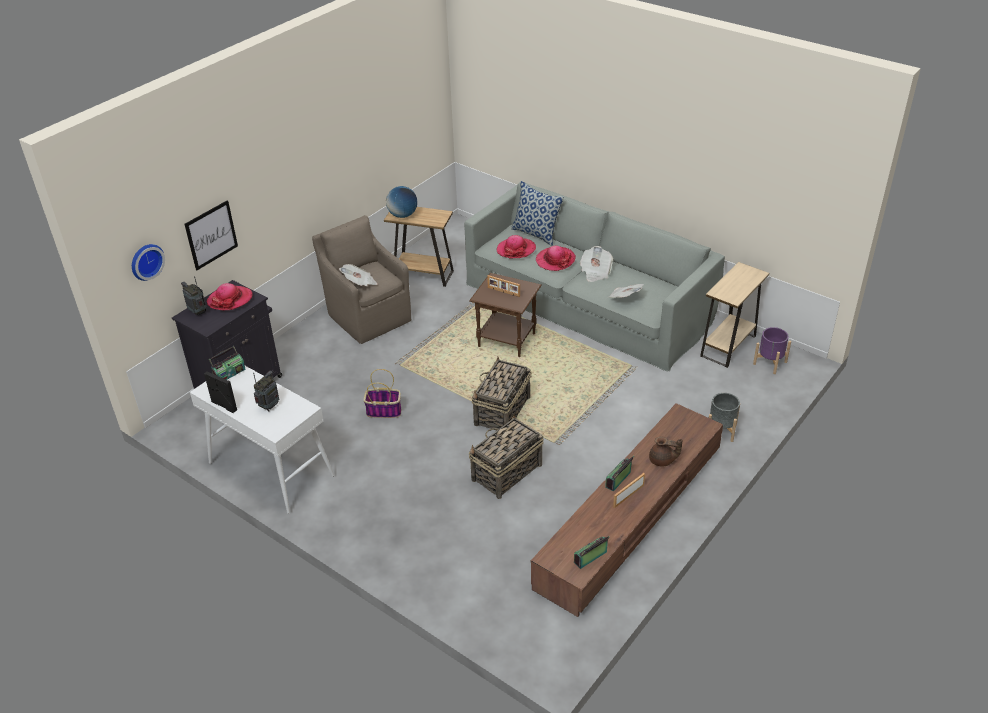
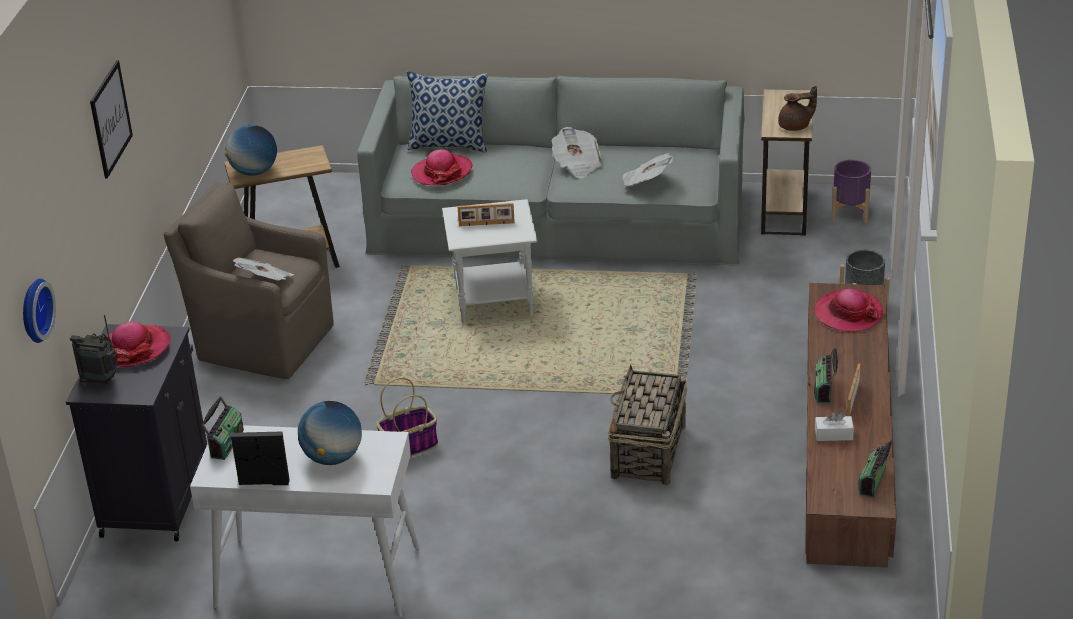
camera: 30 degrees left, 5 degrees down
picture [185,200,238,270] -> picture moved to [90,60,133,178]
radio [253,371,279,412] -> globe [298,401,362,465]
brown side table [469,273,542,357] -> white side table [442,199,538,323]
basket [472,357,531,431] -> none
hat [536,246,576,271] -> hat moved to [814,289,883,332]
brown teapot [649,436,682,467] -> brown teapot moved to [778,86,817,131]
none -> white tissue box [815,411,854,441]

